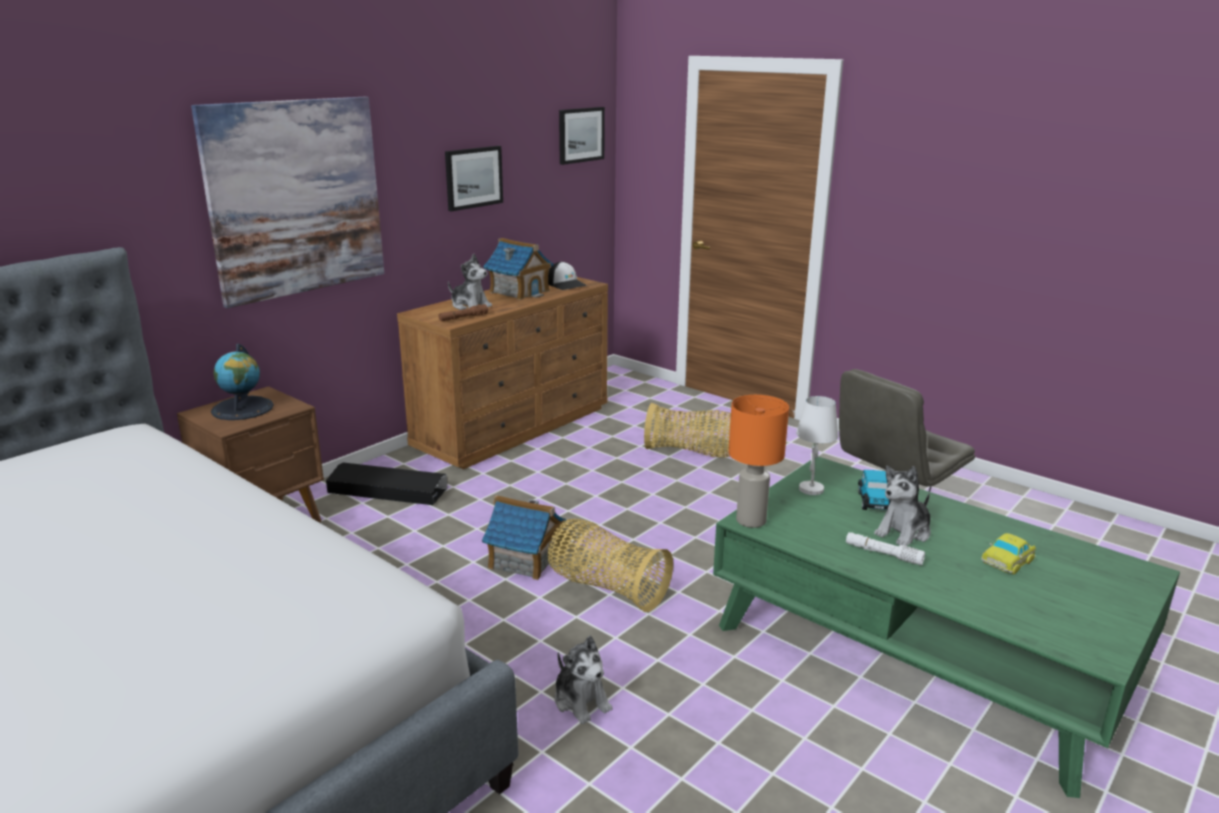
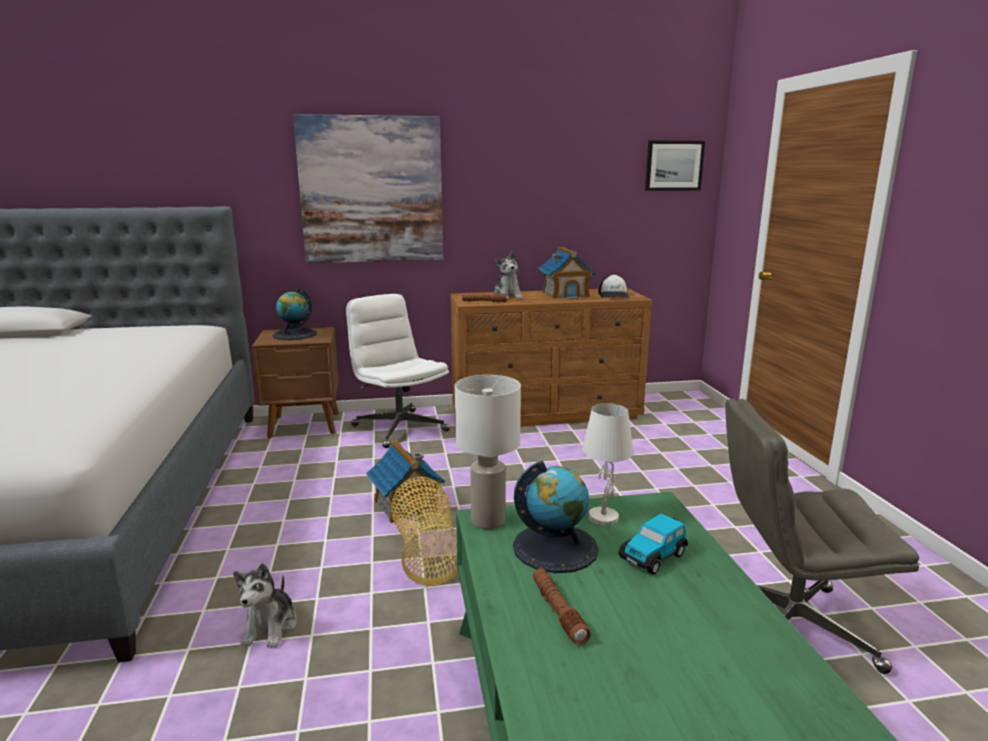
camera: 40 degrees right, 5 degrees down
black storage box [326,462,448,505] -> white office chair [346,294,450,448]
picture [445,146,503,212] -> none
basket [644,403,731,458] -> none
orange table lamp [728,395,789,528] -> white table lamp [455,375,521,529]
white flashlight [846,532,925,565] -> brown flashlight [533,568,591,645]
plush toy [874,466,931,546] -> none
toy car [981,533,1036,574] -> none
none -> globe [513,461,599,573]

